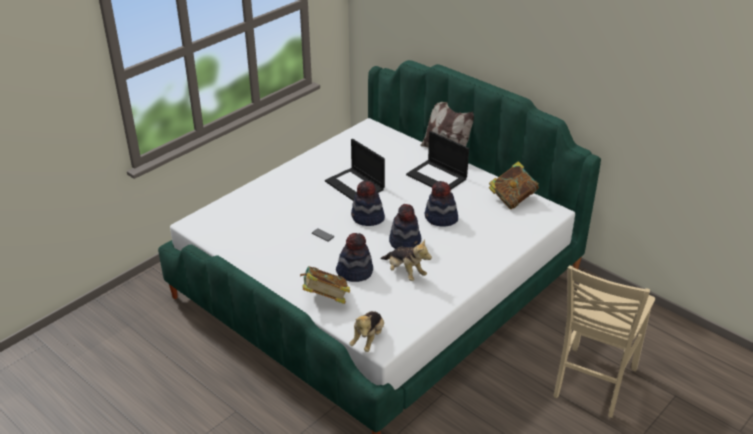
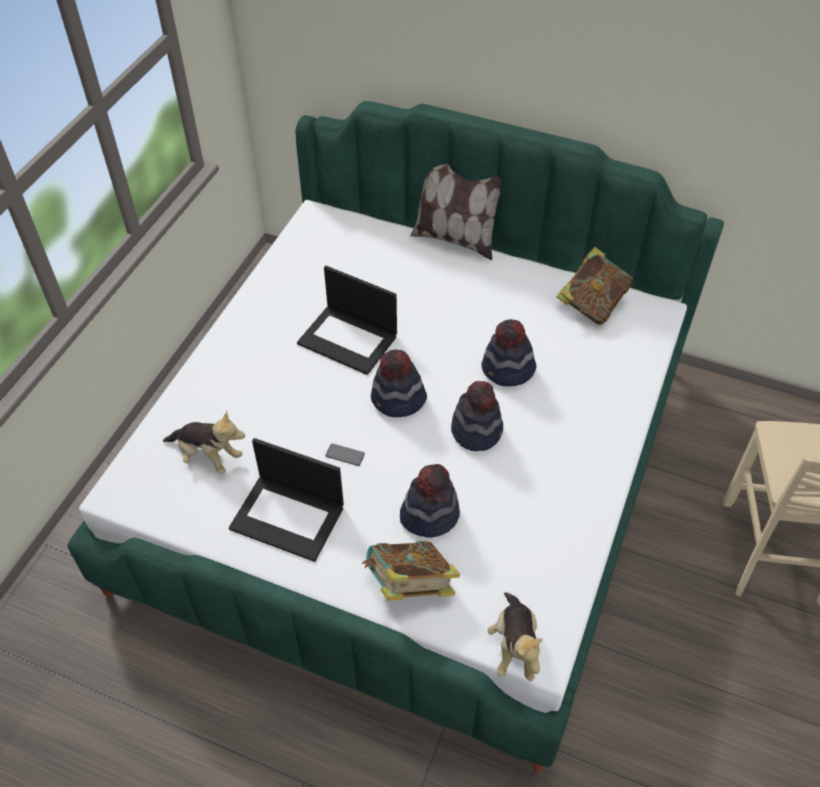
camera: 20 degrees left, 15 degrees up
plush toy [380,240,432,281] -> plush toy moved to [163,411,245,474]
laptop [406,131,469,190] -> laptop moved to [229,438,344,562]

